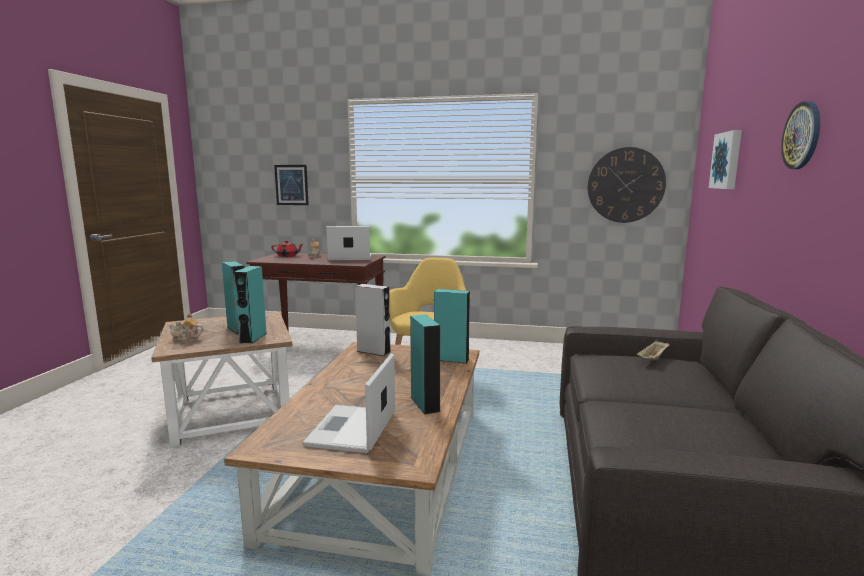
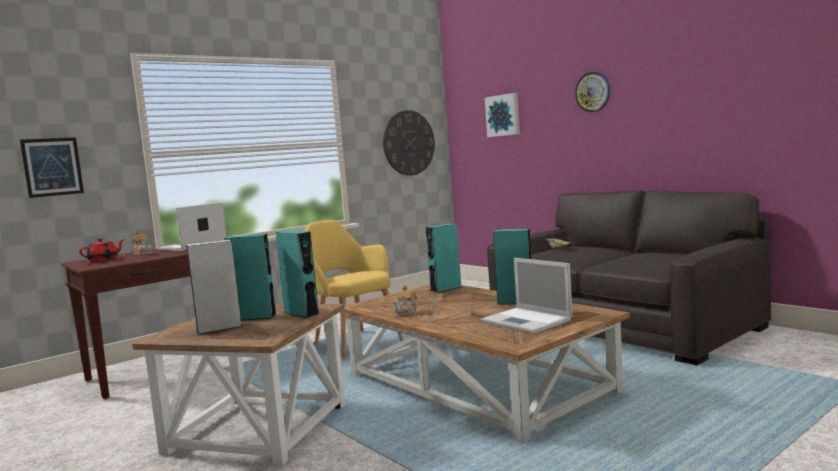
camera: 50 degrees left, 5 degrees down
teapot [169,313,203,342] -> teapot moved to [393,285,417,317]
grey speaker [355,284,391,356] -> grey speaker moved to [186,239,242,335]

